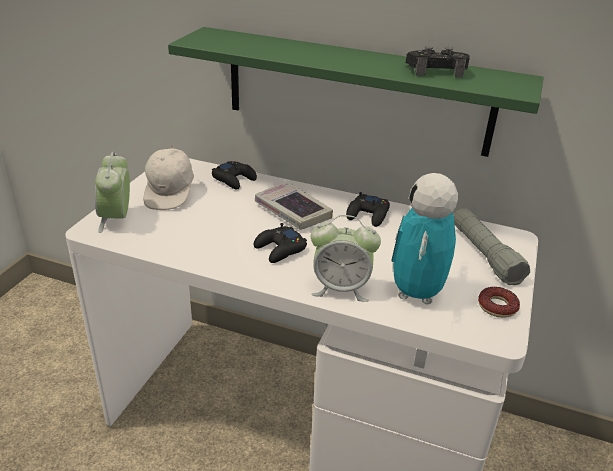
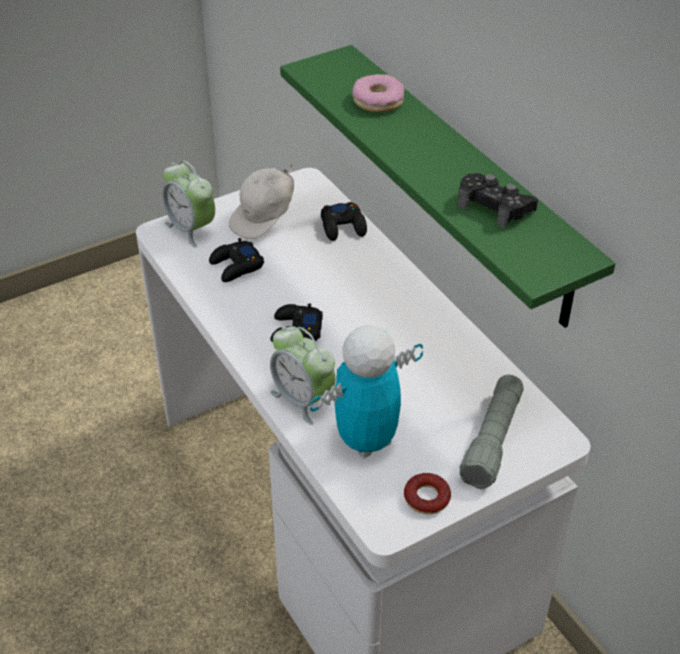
camera: 40 degrees right, 10 degrees up
alarm clock [95,152,130,233] -> alarm clock turned 75 degrees counterclockwise [162,161,215,247]
book [255,181,333,230] -> none
black game controller [346,192,390,227] -> black game controller moved to [209,238,264,282]
none -> donut [352,74,404,112]

